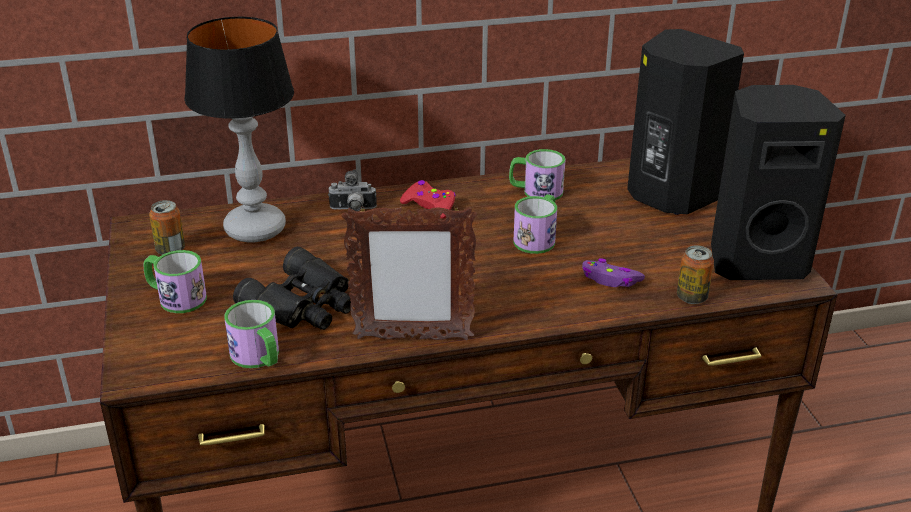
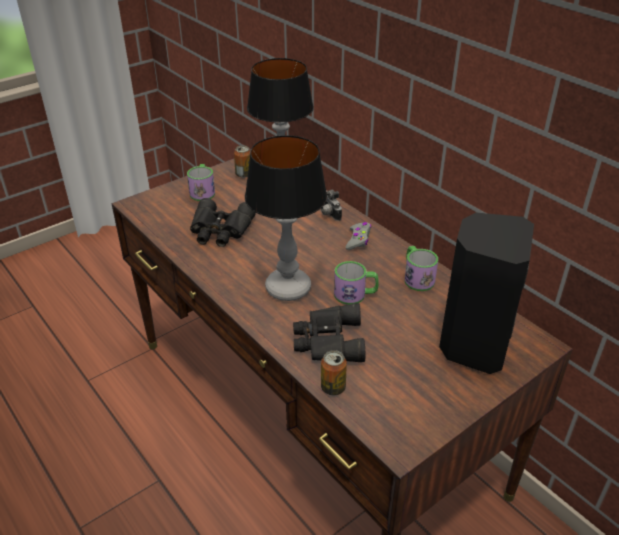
camera: 65 degrees right, 5 degrees up
mug [224,300,279,368] -> none
picture frame [342,205,477,340] -> none
red game controller [400,180,456,219] -> grey game controller [346,222,371,250]
purple game controller [582,258,645,287] -> black binoculars [293,303,366,362]
black speaker [711,85,846,280] -> none
none -> table lamp [245,135,327,301]

